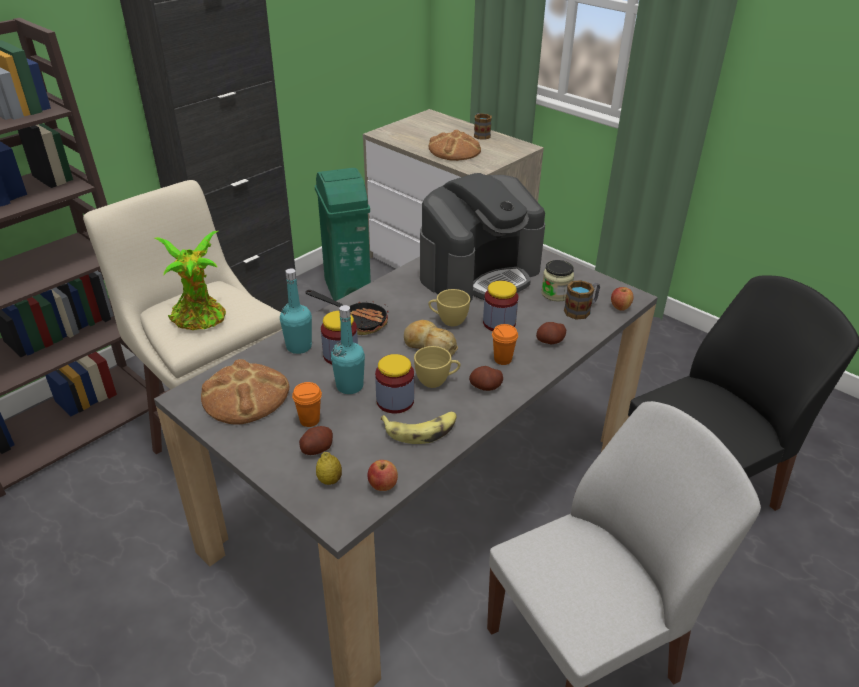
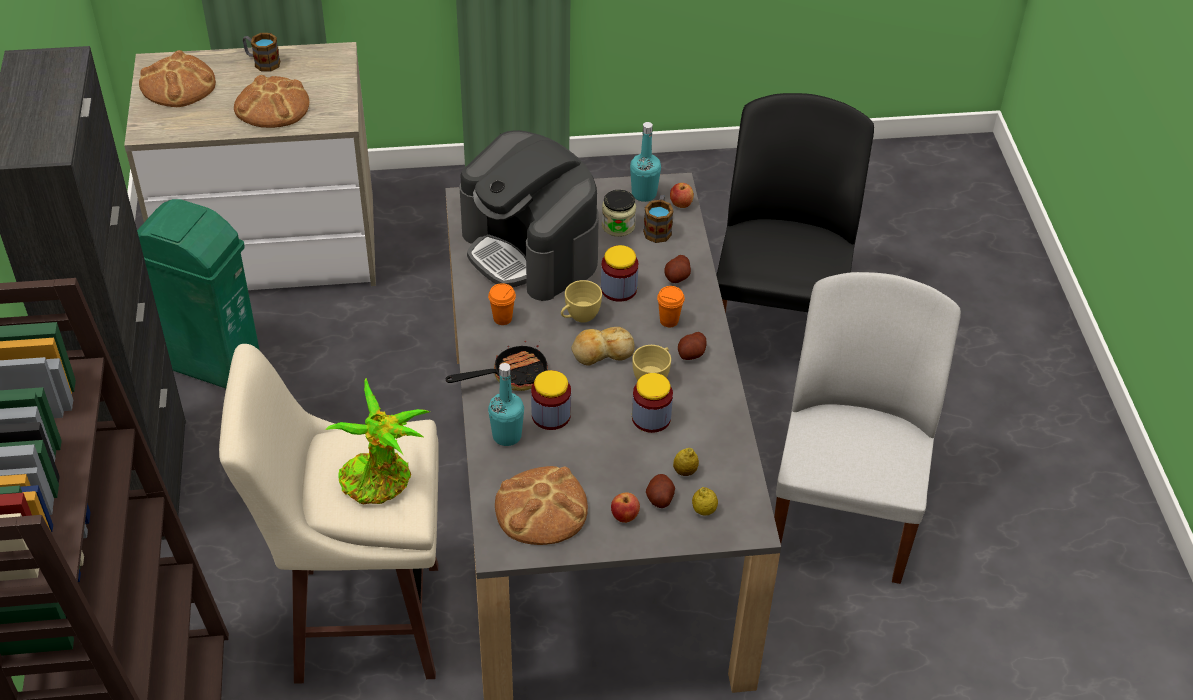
camera: 50 degrees left, 10 degrees up
orange cup [292,382,322,427] -> orange cup moved to [488,283,516,325]
turquoise bottle [331,305,365,394] -> turquoise bottle moved to [630,122,661,202]
apple [367,460,398,491] -> apple moved to [611,492,640,523]
banana [381,412,457,444] -> none
coffee machine [420,173,545,302] -> coffee machine turned 135 degrees clockwise [459,130,599,301]
none -> bread [139,50,216,107]
none -> lemon [673,448,699,476]

